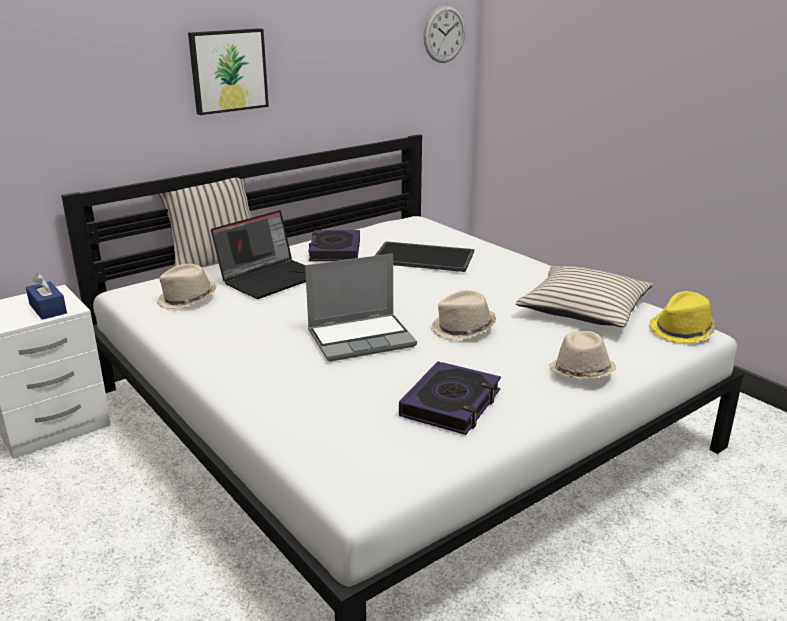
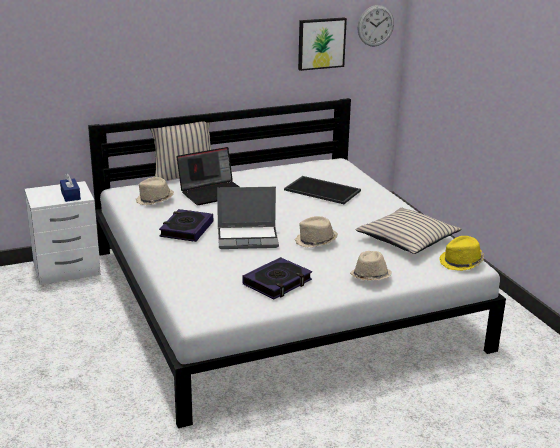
camera: 15 degrees right, 0 degrees up
picture [188,28,269,115] -> picture moved to [298,18,347,71]
book [308,230,360,261] -> book moved to [159,209,213,242]

